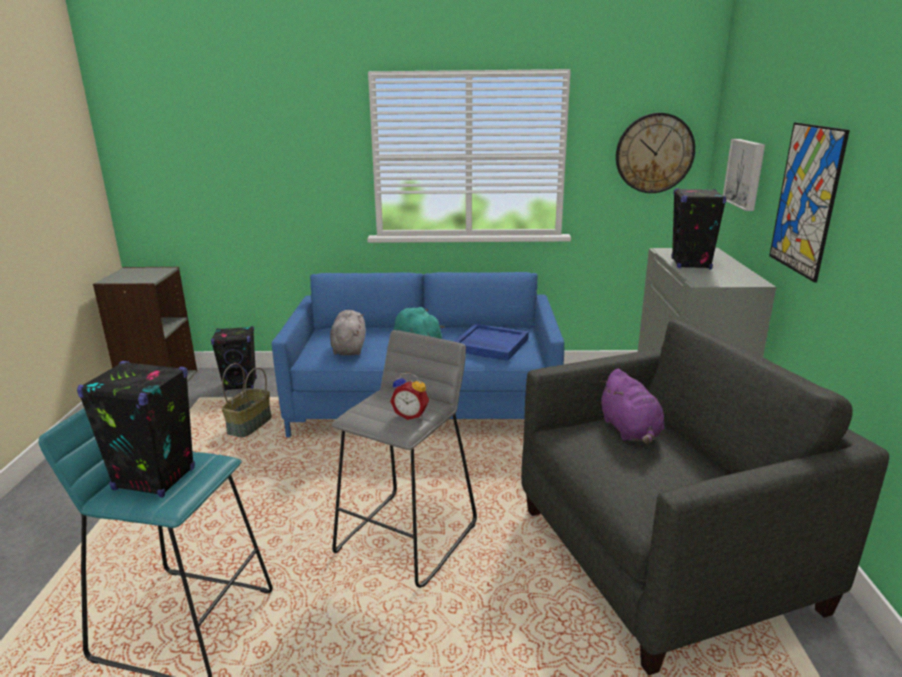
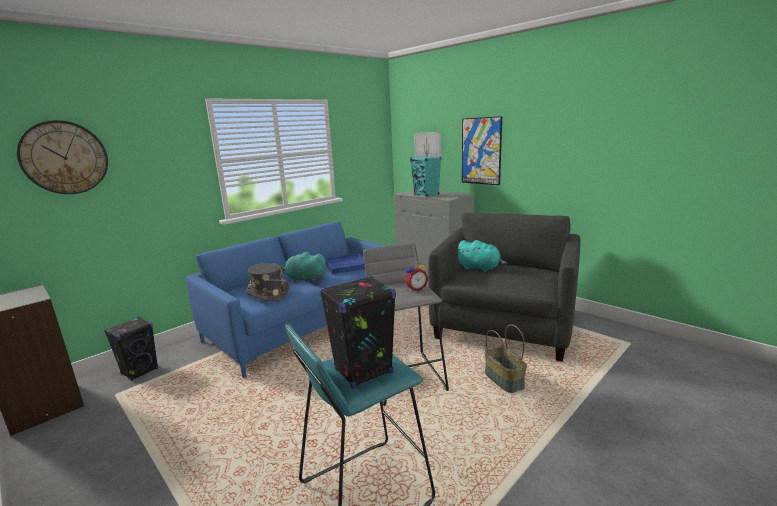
camera: 45 degrees left, 5 degrees down
basket [222,363,272,438] -> basket moved to [484,325,527,393]
grey plush toy [330,310,366,355] -> grey hat [245,263,289,301]
purple plush toy [599,369,665,444] -> turquoise plush toy [456,240,507,272]
wall clock [616,113,695,193] -> wall clock moved to [16,120,108,194]
black speaker [671,188,727,270] -> turquoise speaker [410,156,441,197]

